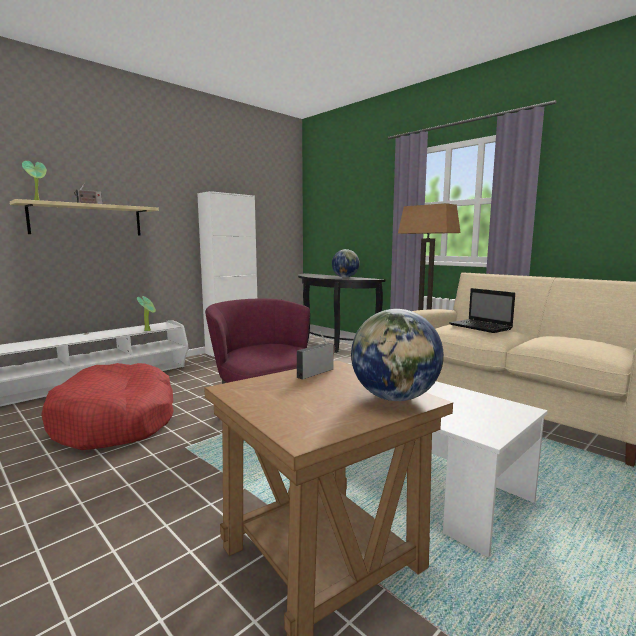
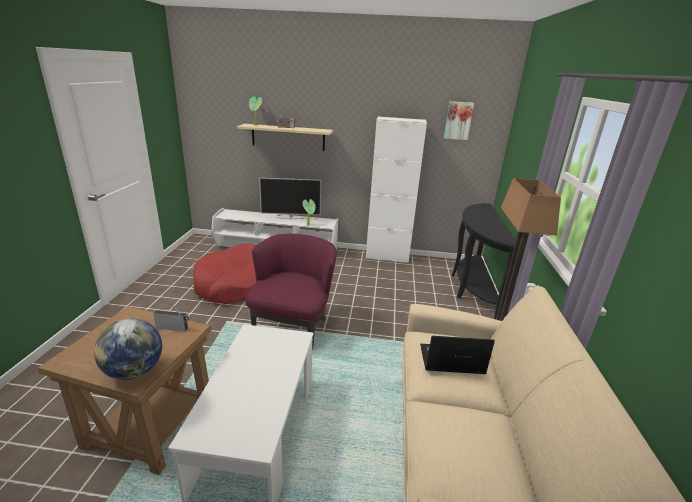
camera: 50 degrees right, 15 degrees up
globe [332,249,360,278] -> none
laptop [449,288,515,333] -> laptop turned 75 degrees clockwise [420,336,495,374]
none -> television [259,178,321,219]
none -> picture [444,101,474,140]

